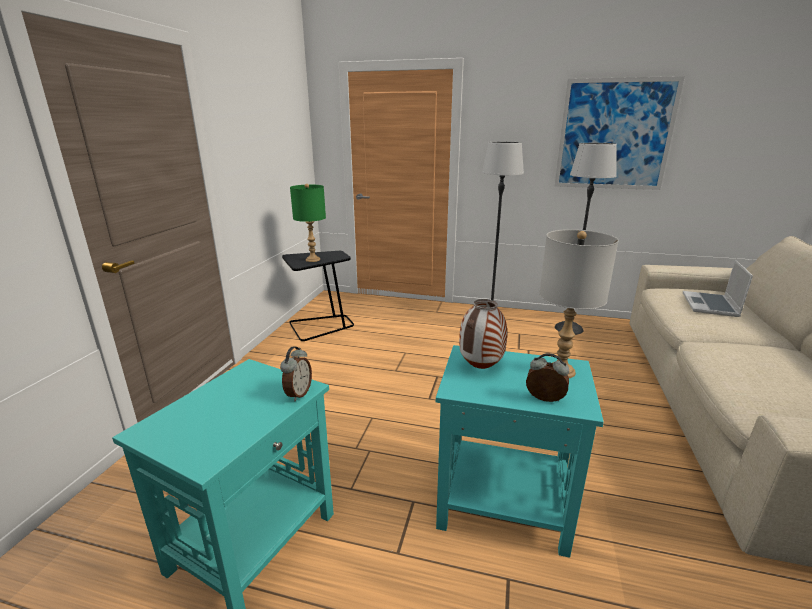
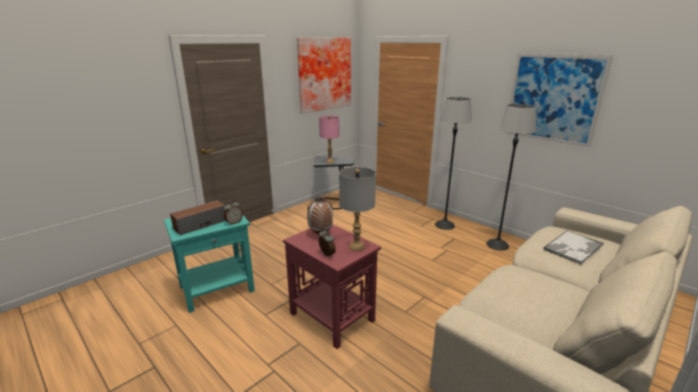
camera: 30 degrees right, 0 degrees up
green table lamp [290,184,326,262] -> pink table lamp [319,115,339,163]
turquoise side table [436,345,604,558] -> red side table [283,224,381,349]
laptop [683,260,753,317] -> tray [543,230,604,264]
none -> speaker [170,200,226,236]
none -> picture [297,37,351,113]

